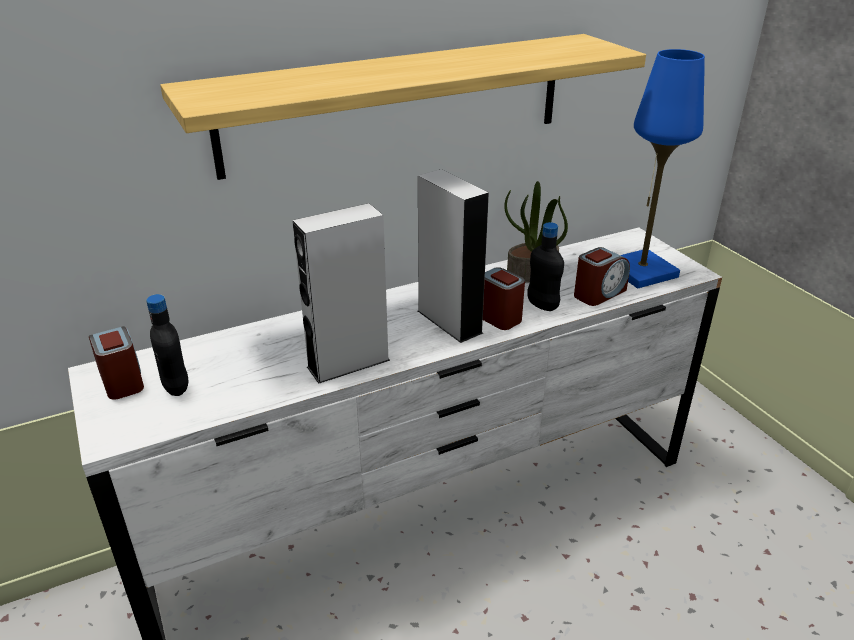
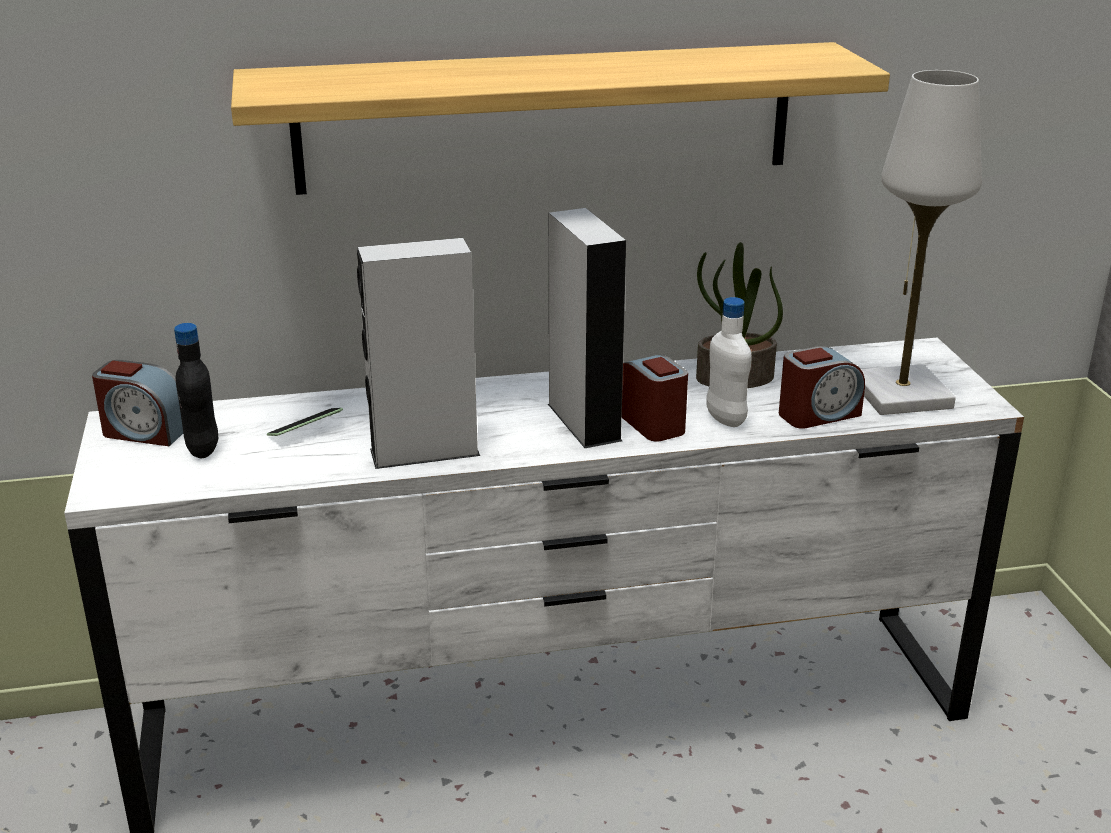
camera: 15 degrees right, 5 degrees down
alarm clock [89,326,144,400] -> alarm clock turned 120 degrees clockwise [92,360,183,446]
black bottle [527,222,564,311] -> white bottle [706,297,752,427]
blue table lamp [620,49,705,288] -> white table lamp [861,70,982,415]
none -> phone [267,408,343,436]

